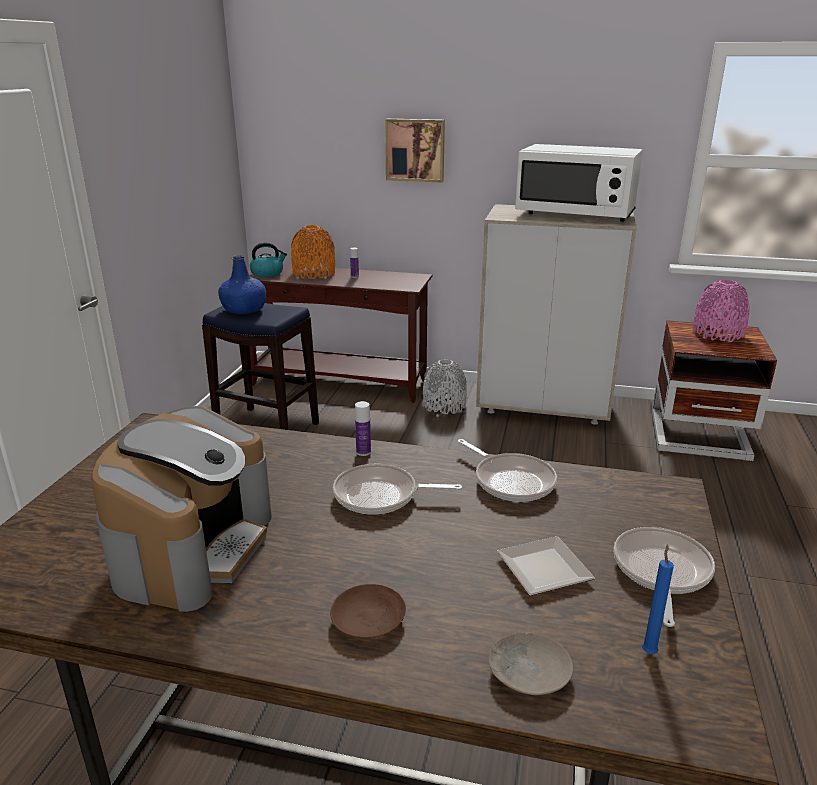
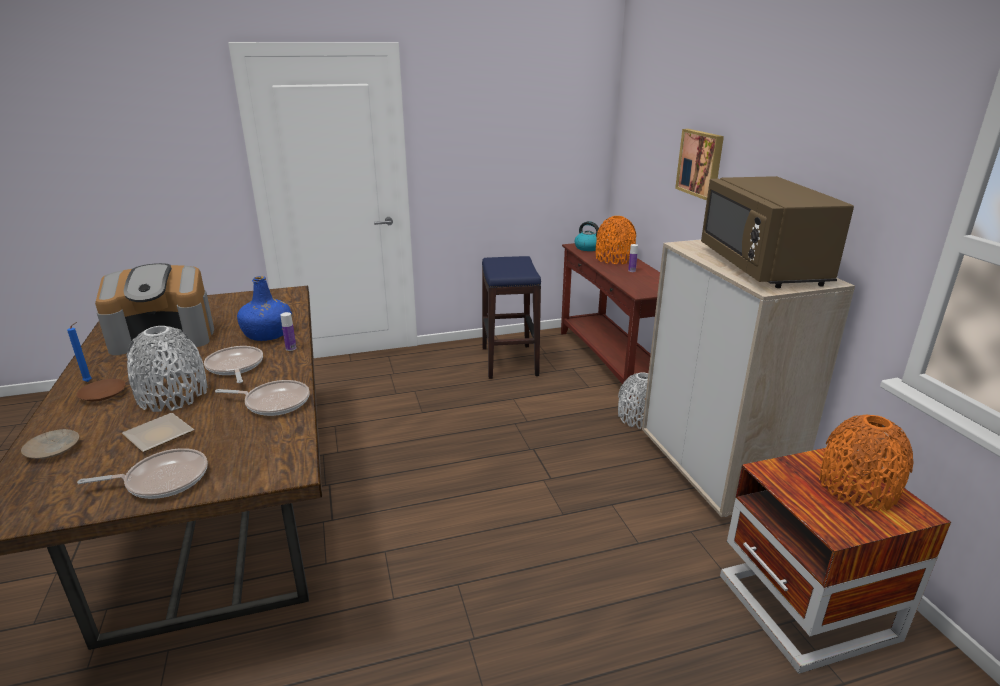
camera: 60 degrees right, 0 degrees up
blue bottle [218,255,266,314] -> blue bottle moved to [237,276,292,341]
frying pan [458,439,557,502] -> frying pan turned 105 degrees counterclockwise [215,380,310,416]
white microwave [515,144,643,222] -> brown microwave [701,176,854,288]
blue candle [642,544,674,654] -> blue candle moved to [67,322,92,382]
pink vase [693,280,750,342] -> orange vase [819,414,914,511]
none -> grey vase [127,326,208,412]

